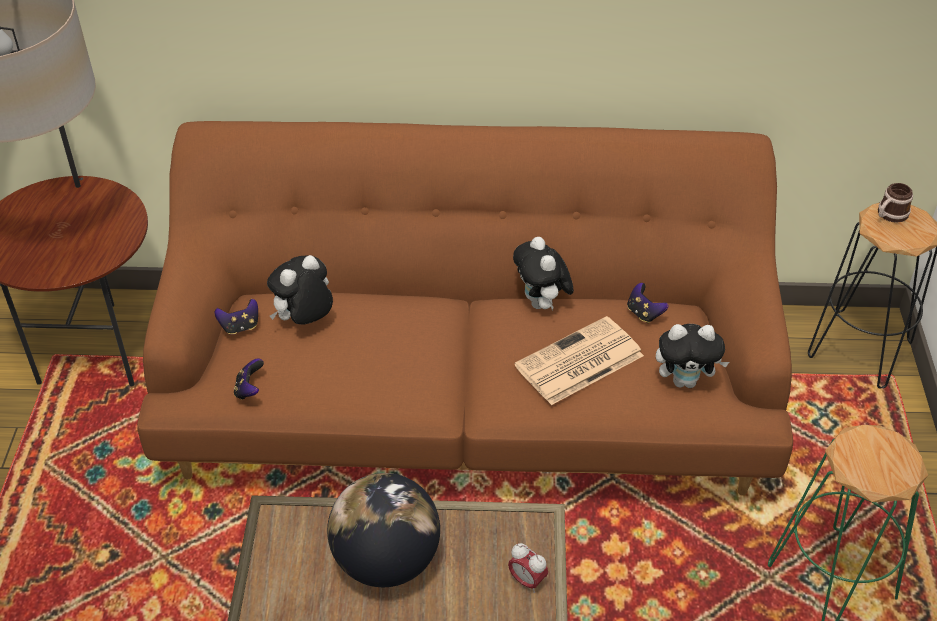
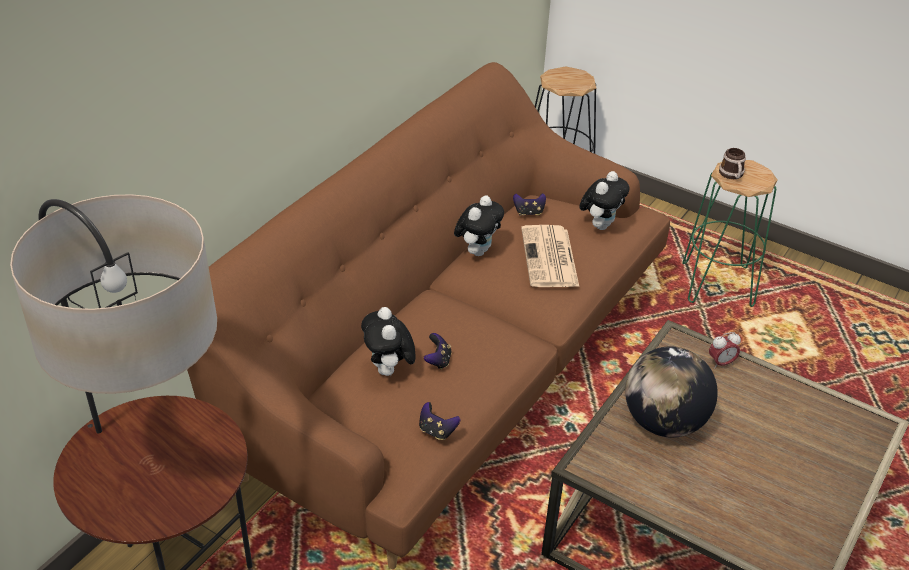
camera: 60 degrees left, 5 degrees down
game controller [215,299,258,334] -> game controller moved to [424,333,452,370]
plush toy [513,237,574,310] -> plush toy turned 75 degrees counterclockwise [454,195,504,256]
mug [878,183,913,223] -> mug moved to [719,148,746,179]

